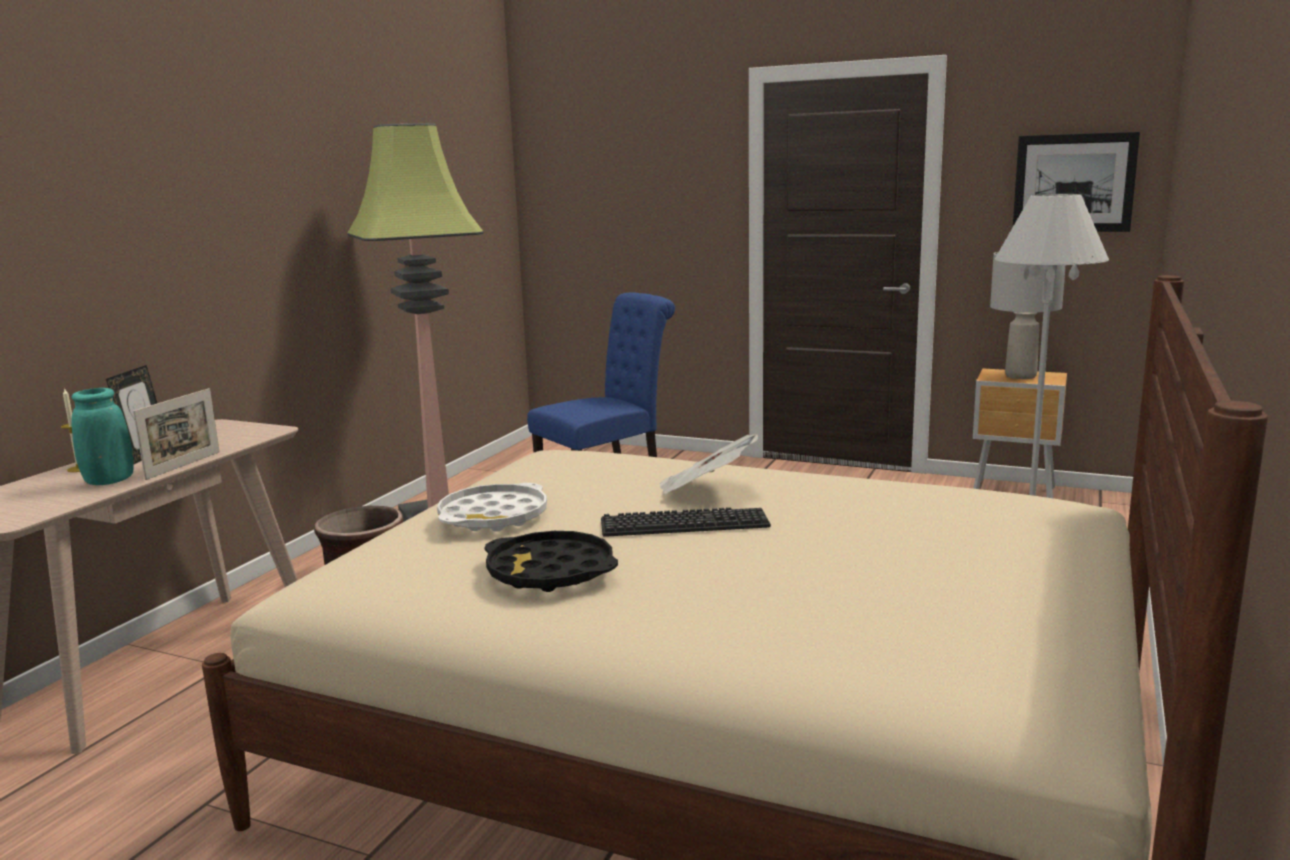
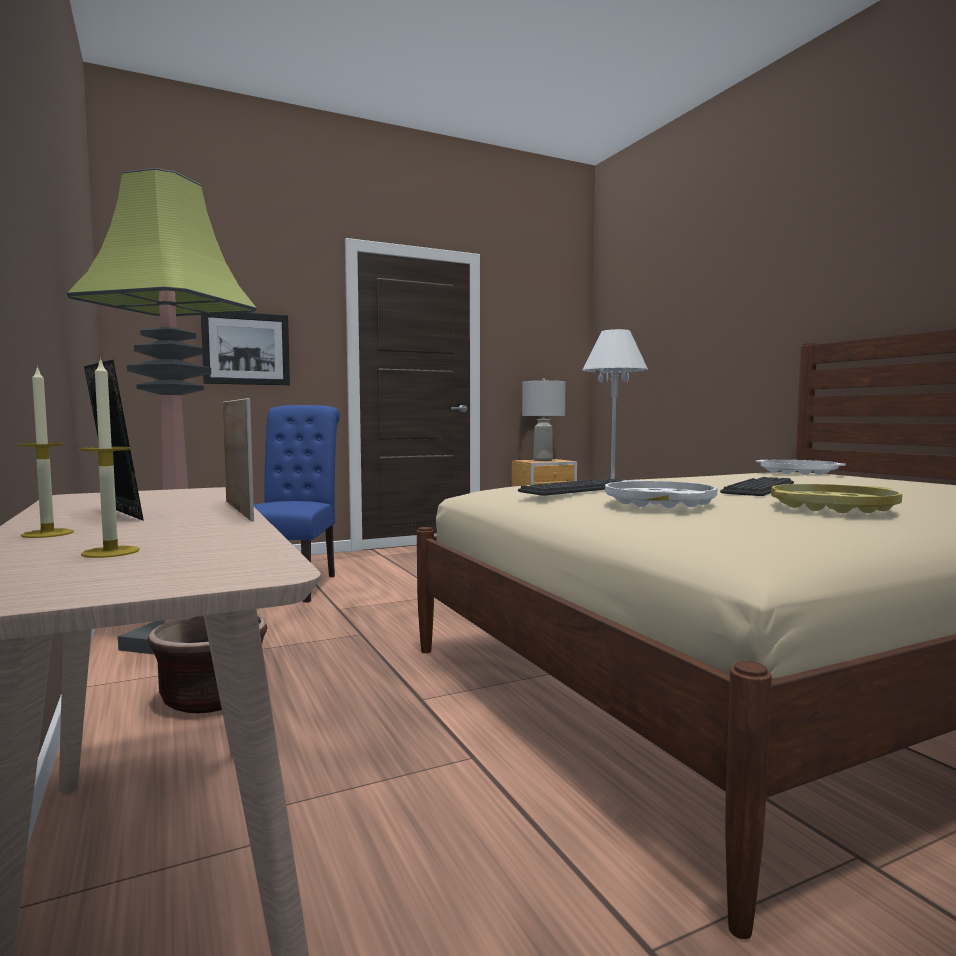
camera: 50 degrees left, 10 degrees down
turquoise vase [72,388,134,485] -> none
black tray [485,531,618,592] -> yellow tray [771,484,902,513]
newspaper [660,434,758,495] -> none
picture [1013,132,1140,232] -> picture moved to [201,313,290,385]
none -> candle [79,358,140,558]
none -> keyboard [518,479,627,496]
none -> white tray [756,460,846,475]

